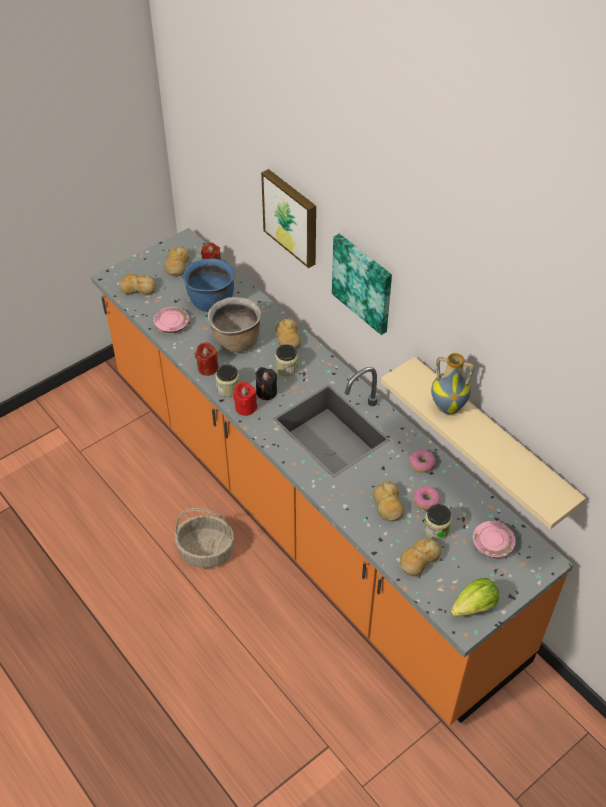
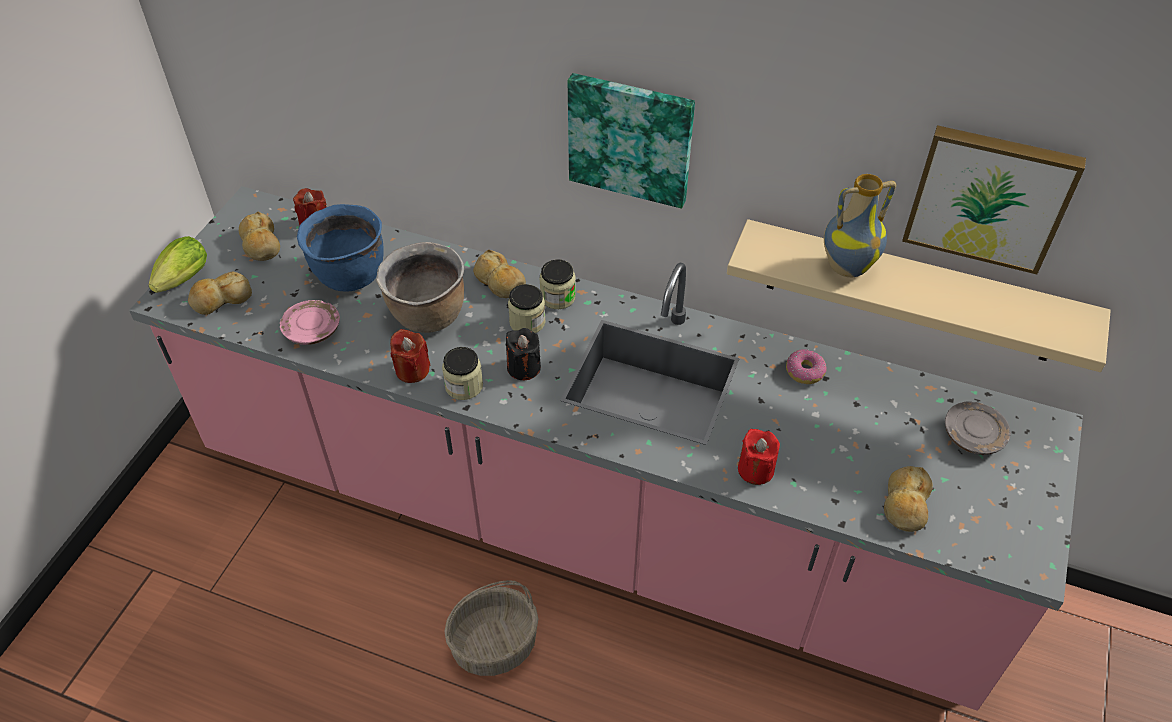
camera: 30 degrees left, 0 degrees up
orange counter [91,228,573,725] -> pink counter [129,186,1083,711]
red candle [233,381,257,416] -> red candle moved to [738,429,780,485]
picture [261,169,316,268] -> picture moved to [902,125,1086,274]
bread [373,481,404,521] -> none
donut [413,486,440,510] -> none
jar [424,504,452,540] -> jar moved to [539,259,576,309]
lettuce [451,578,499,617] -> lettuce moved to [149,236,207,293]
pink plate [473,521,516,558] -> grey plate [945,401,1011,455]

